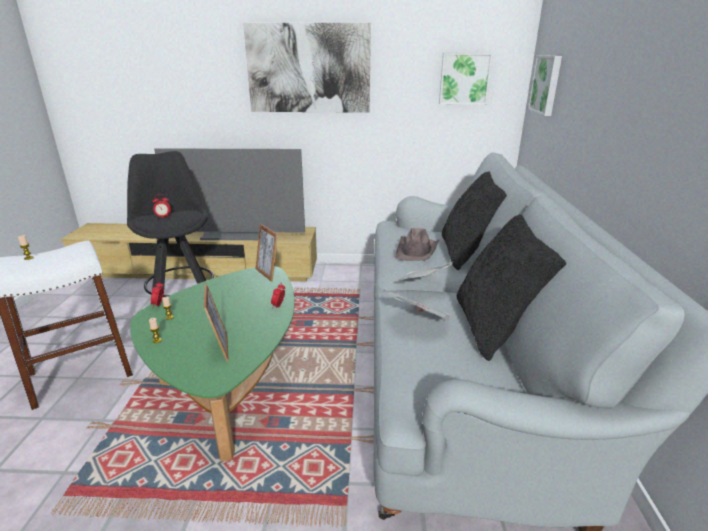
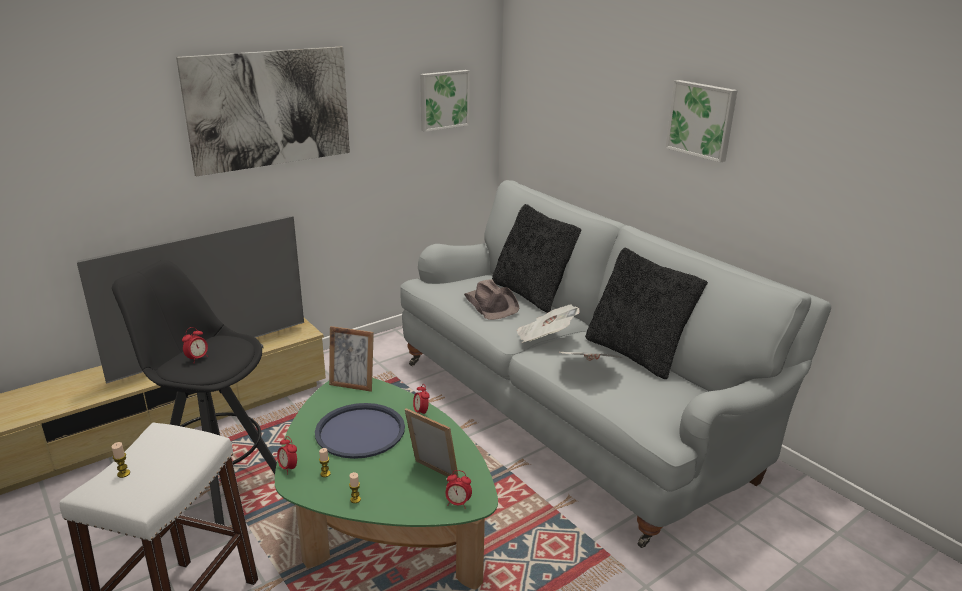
camera: 40 degrees left, 0 degrees up
picture [528,55,562,116] -> picture moved to [666,80,738,163]
none -> blue tray [315,403,405,459]
none -> alarm clock [446,470,472,509]

